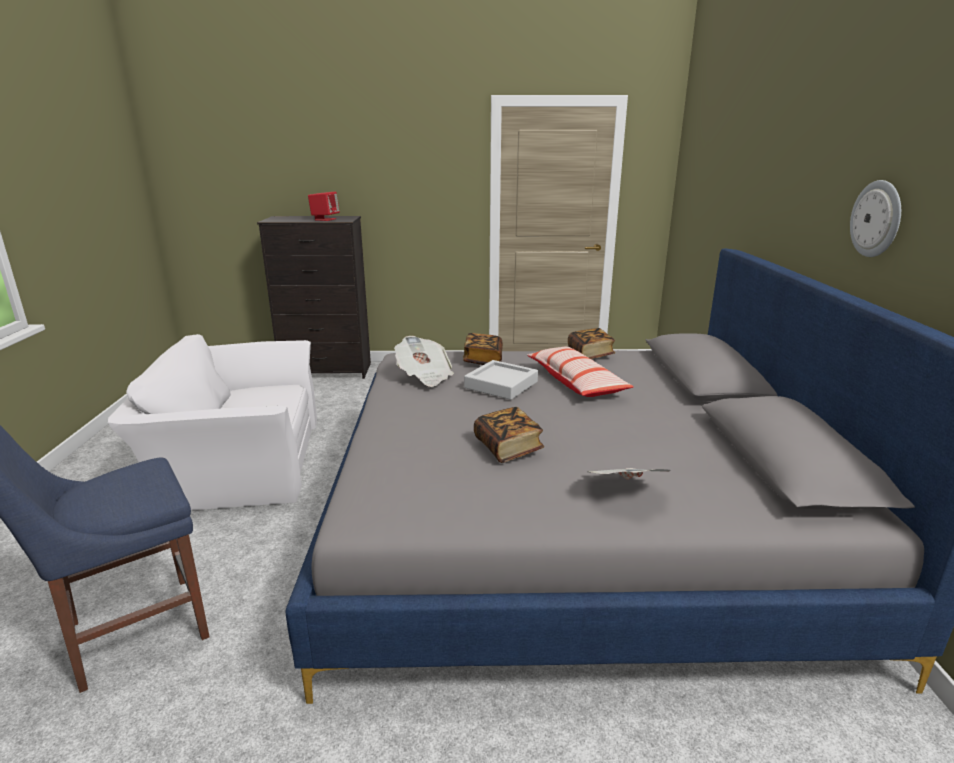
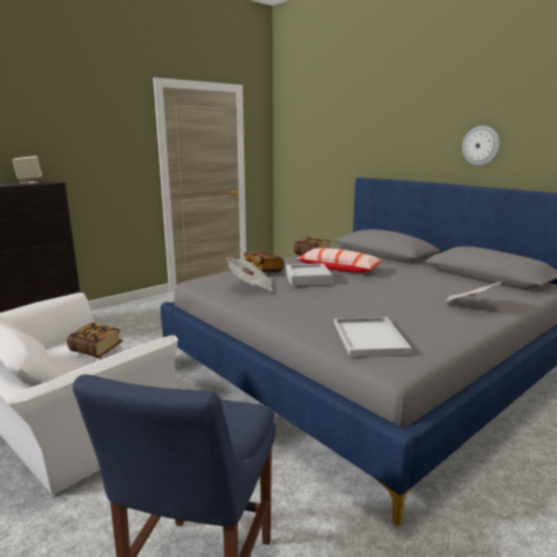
camera: 40 degrees left, 5 degrees down
red speaker [308,192,340,221] -> beige speaker [13,156,42,184]
book [474,407,544,463] -> book moved to [67,323,123,358]
none -> white tray [334,317,412,356]

